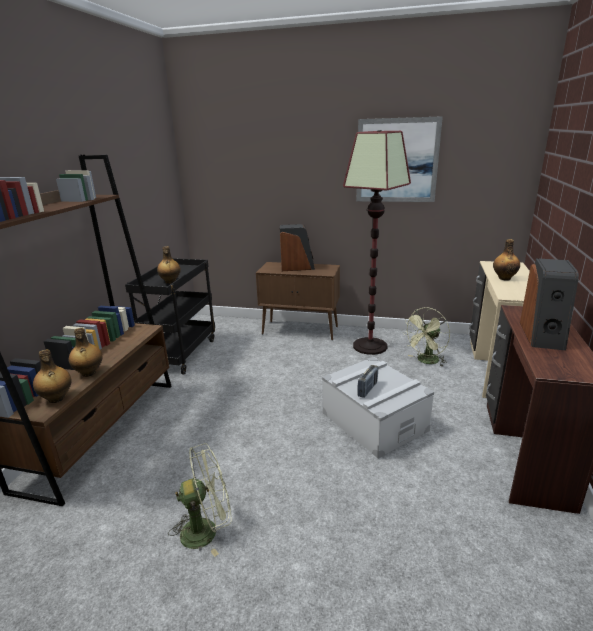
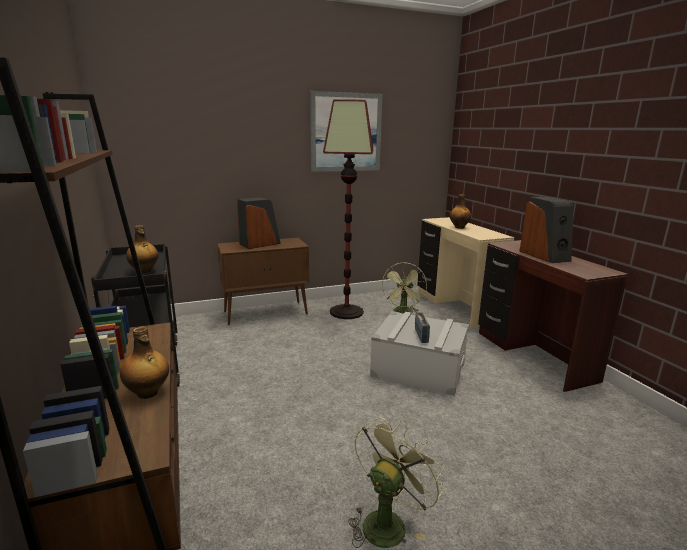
camera: 35 degrees left, 5 degrees down
bottle [33,349,72,403] -> none

